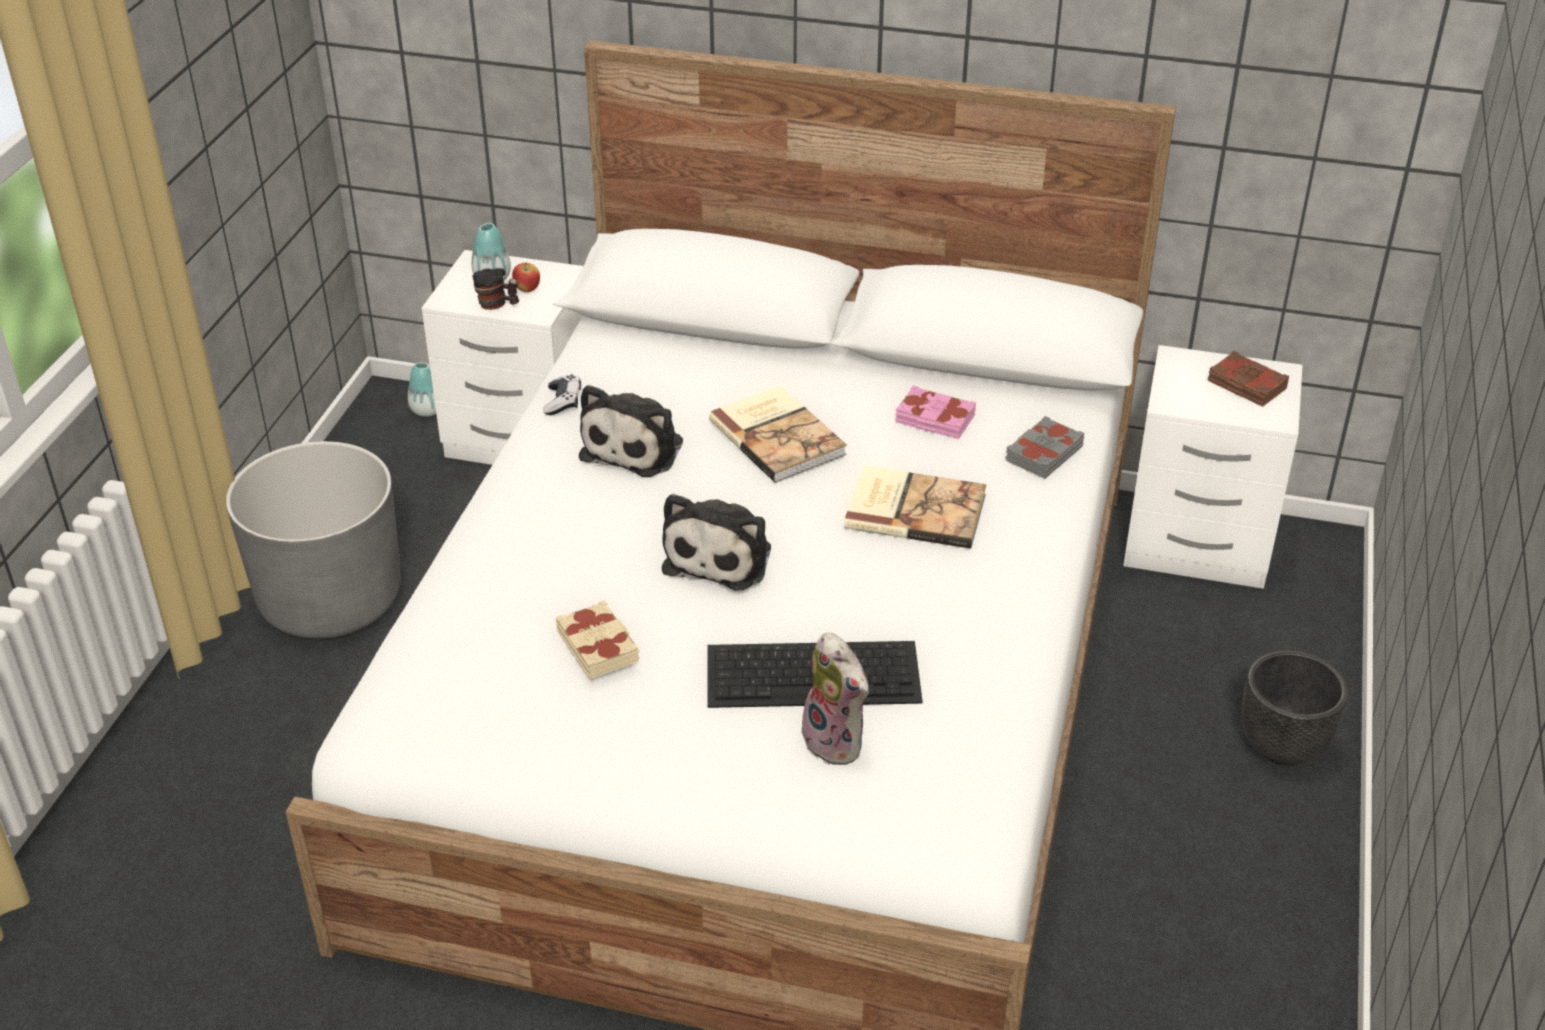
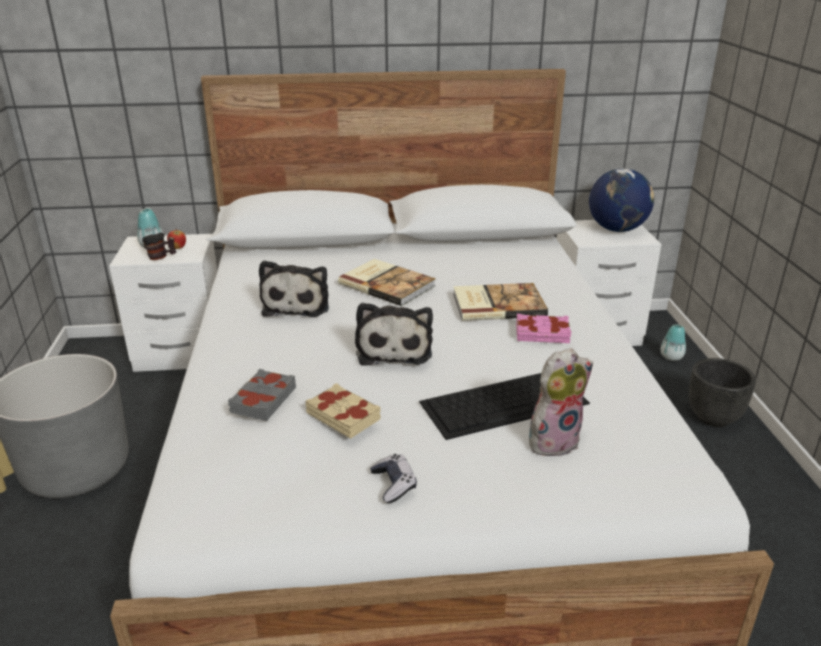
camera: 20 degrees left, 10 degrees down
vase [408,362,436,417] -> vase moved to [661,324,686,361]
game controller [543,374,581,415] -> game controller moved to [370,454,417,503]
plush toy [800,632,869,765] -> plush toy turned 60 degrees counterclockwise [529,348,593,456]
pink book [895,385,976,439] -> pink book moved to [516,314,572,343]
grey book [1006,416,1084,479] -> grey book moved to [228,369,296,421]
brown book [1207,351,1290,407] -> globe [589,168,654,232]

